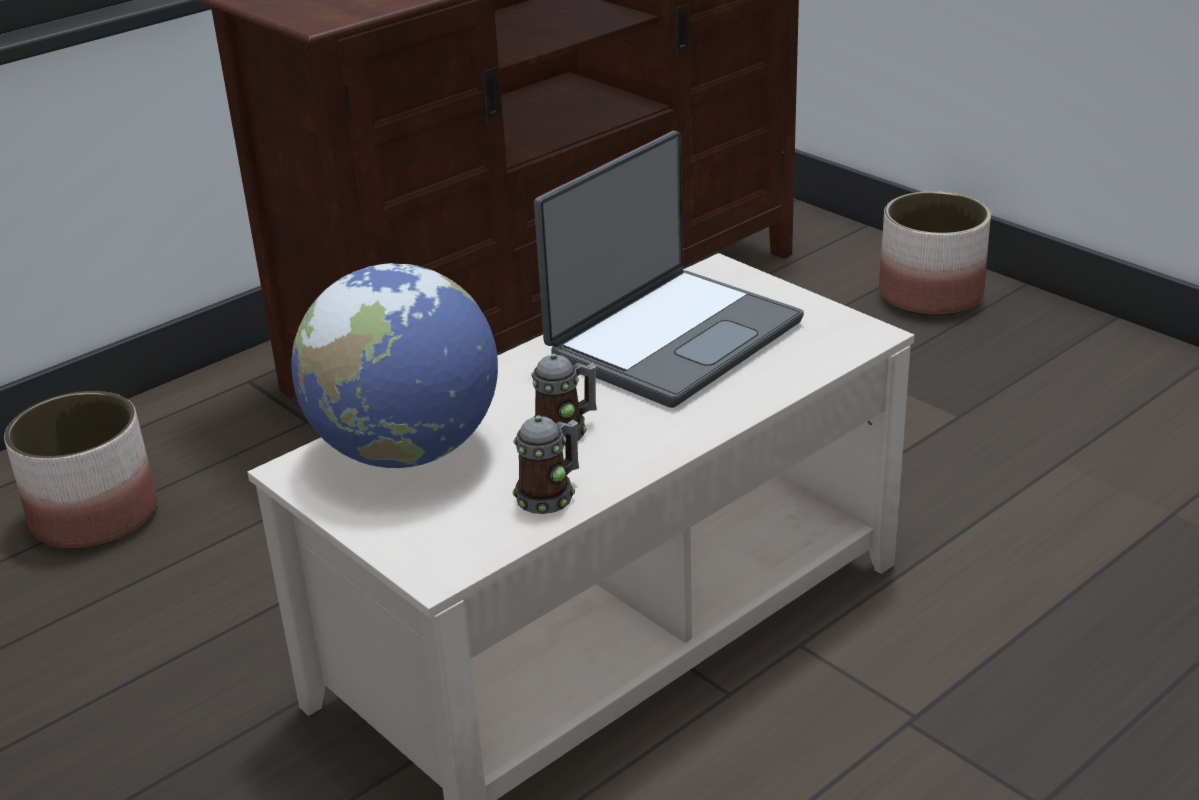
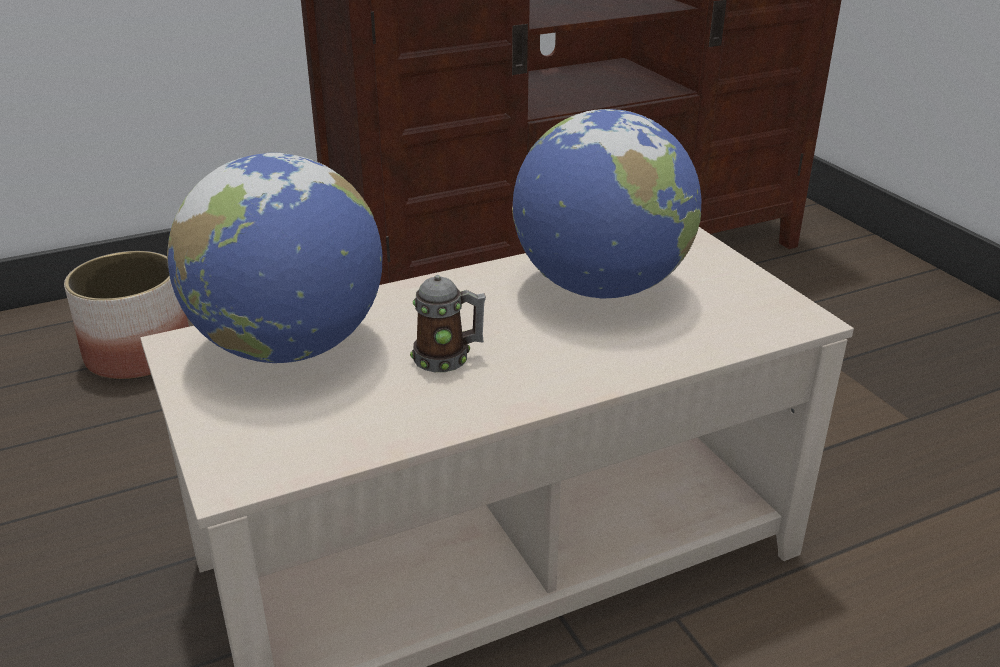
camera: 15 degrees right, 0 degrees up
mug [512,415,579,514] -> none
laptop [534,131,804,408] -> globe [512,109,701,298]
planter [879,191,991,316] -> none

